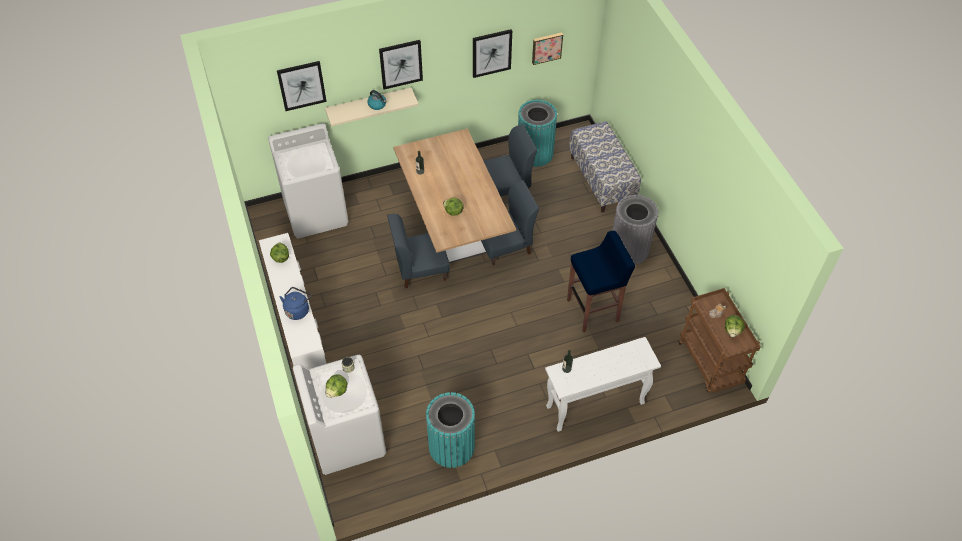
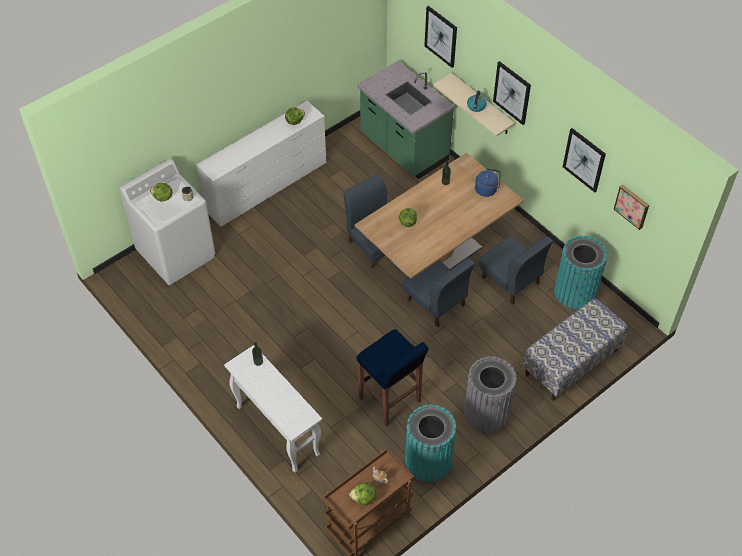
camera: 70 degrees right, 0 degrees up
white washing machine [268,123,348,239] -> green counter [357,61,455,179]
blue kettle [280,287,311,320] -> blue kettle moved to [475,168,501,197]
turquoise trash can [426,392,475,468] -> turquoise trash can moved to [405,404,457,482]

